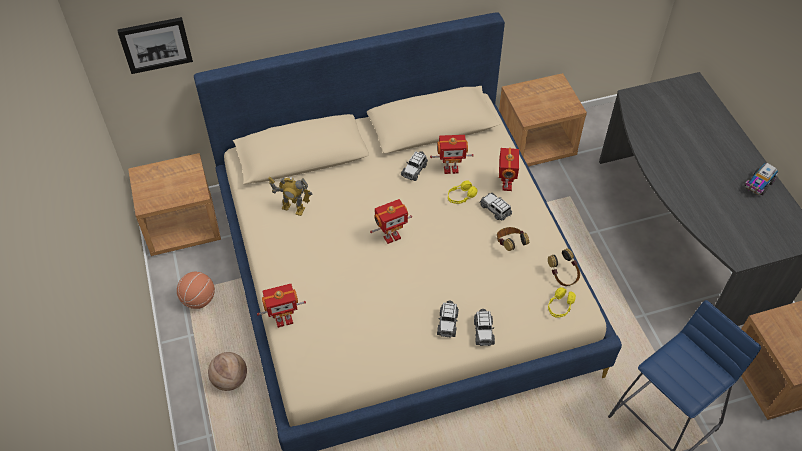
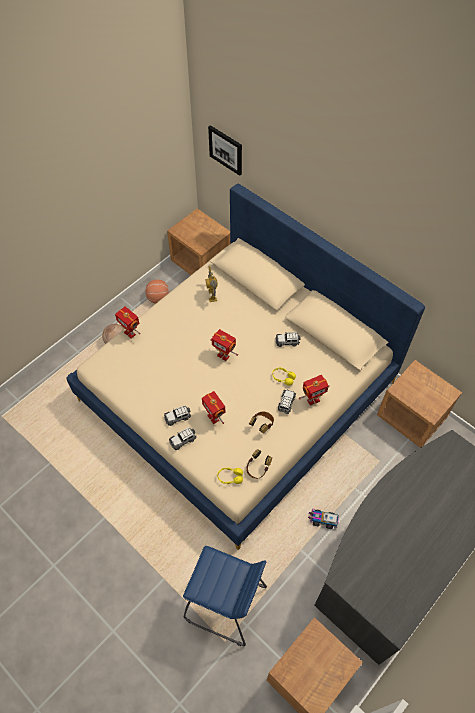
camera: 60 degrees right, 5 degrees up
toy robot [430,135,474,174] -> toy robot moved to [202,391,225,424]
toy truck [745,163,778,196] -> toy truck moved to [308,508,339,529]

